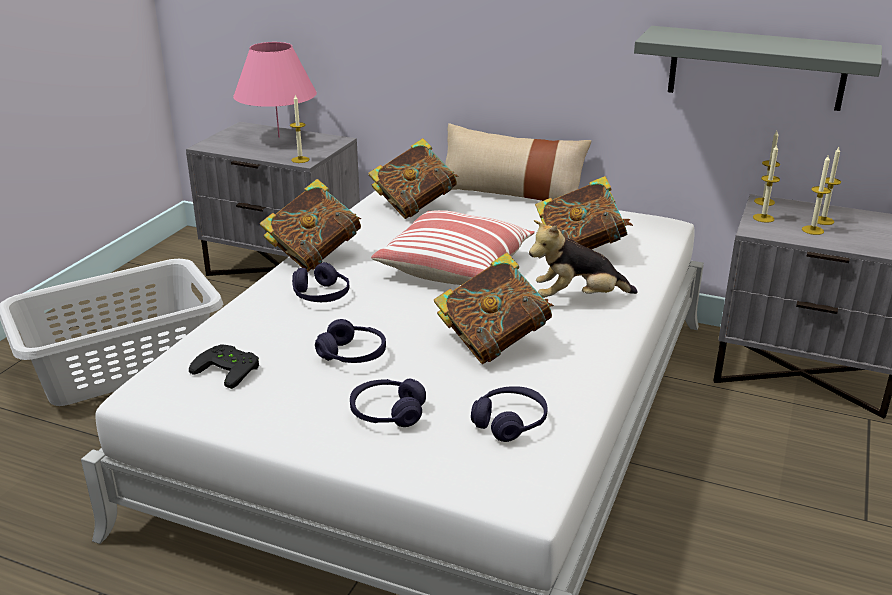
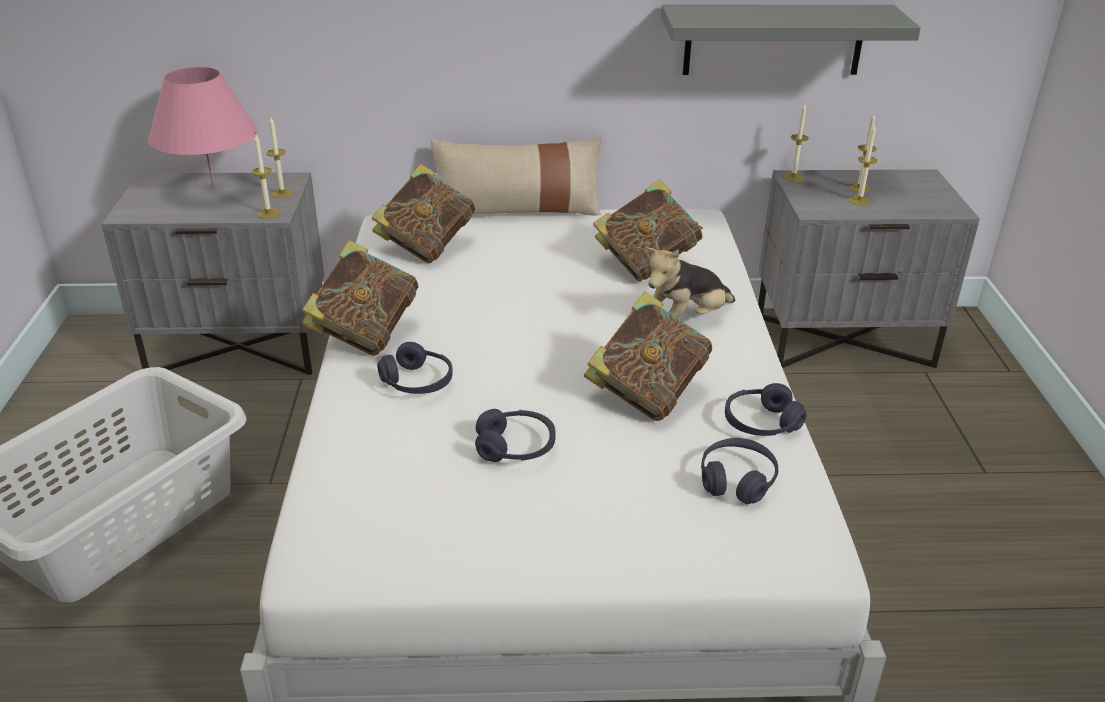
camera: 25 degrees left, 5 degrees up
black game controller [189,344,259,389] -> none
purple headphones [350,379,426,427] -> purple headphones moved to [725,383,806,436]
pillow [371,210,535,285] -> none
candle [753,145,780,223] -> candle moved to [267,117,293,198]

